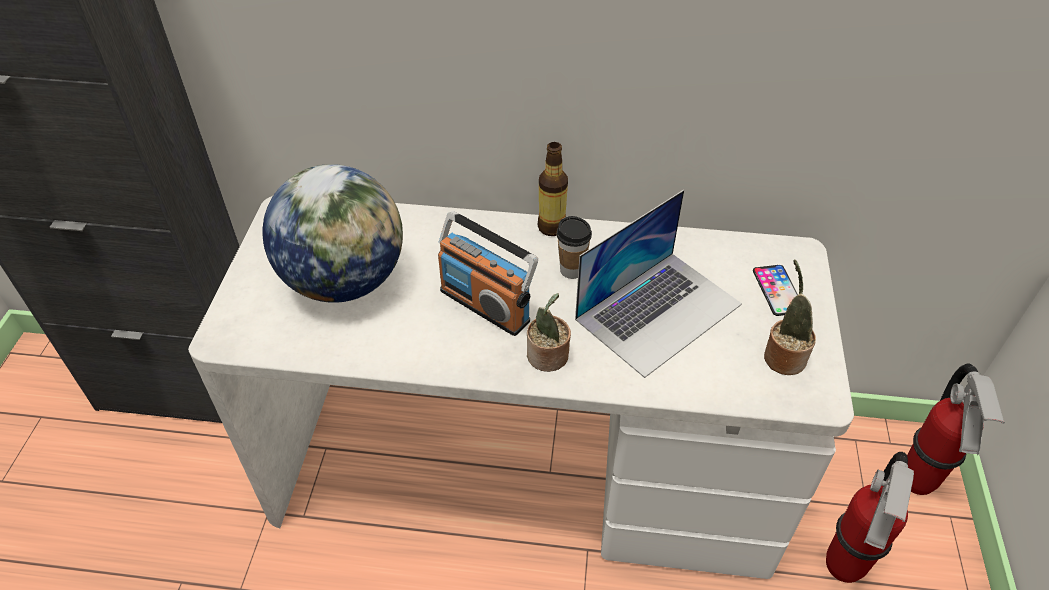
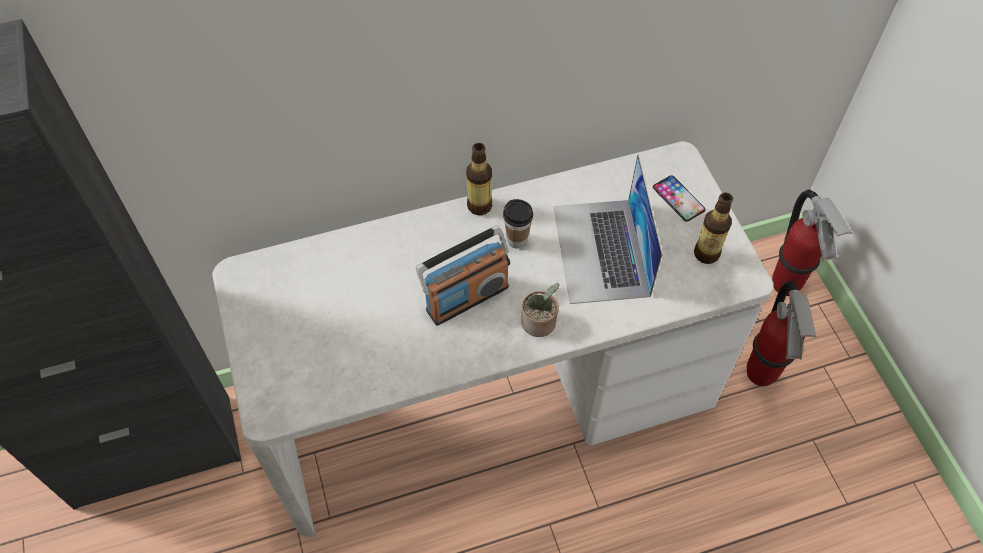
camera: 25 degrees left, 10 degrees up
globe [262,164,403,303] -> none
radio [438,211,538,336] -> radio turned 45 degrees counterclockwise [416,226,510,326]
laptop [575,190,742,378] -> laptop turned 150 degrees clockwise [554,154,663,304]
potted plant [764,259,816,375] -> bottle [694,193,733,264]

